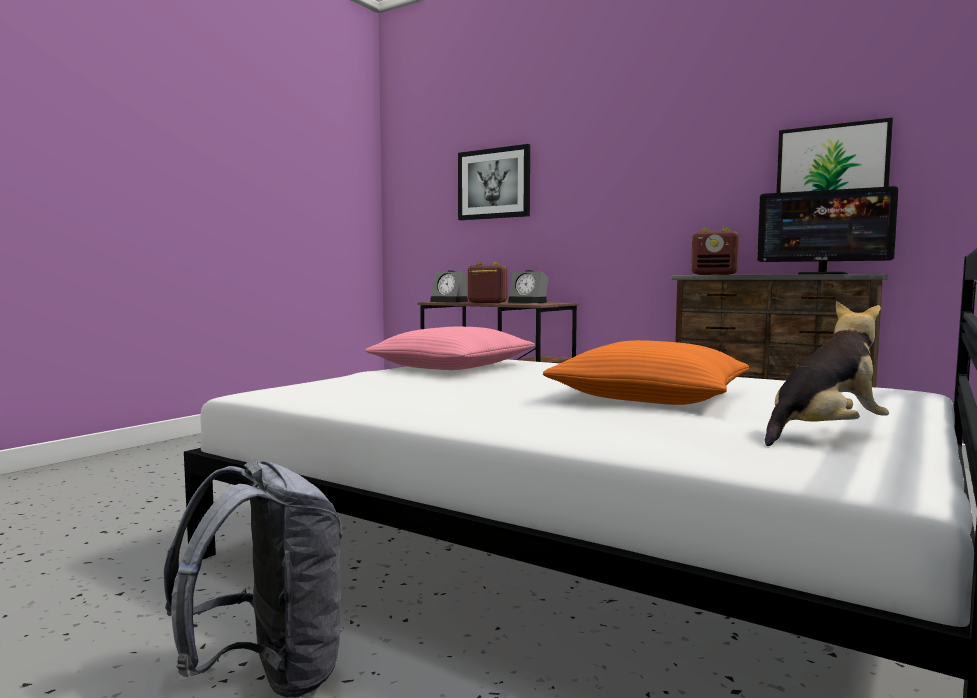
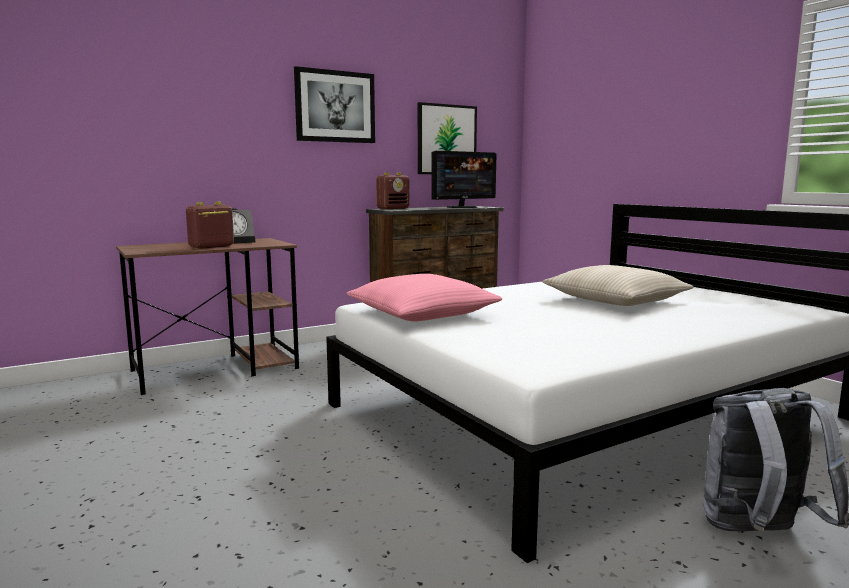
camera: 65 degrees left, 5 degrees up
alarm clock [430,270,468,303] -> none
picture [458,144,530,220] -> picture moved to [294,66,375,143]
orange pillow [543,340,749,405] -> beige pillow [543,265,694,306]
plush toy [765,301,889,446] -> none

